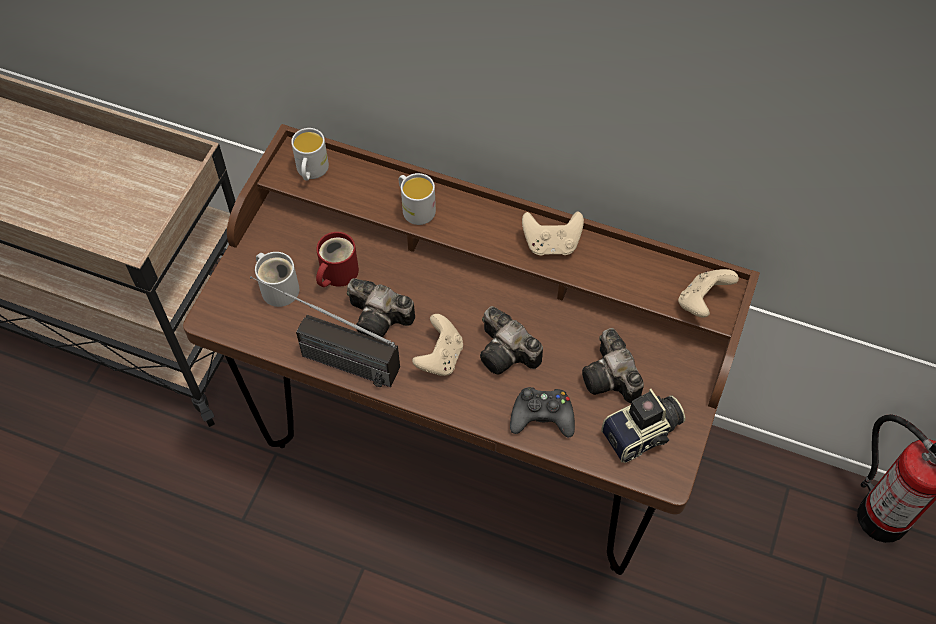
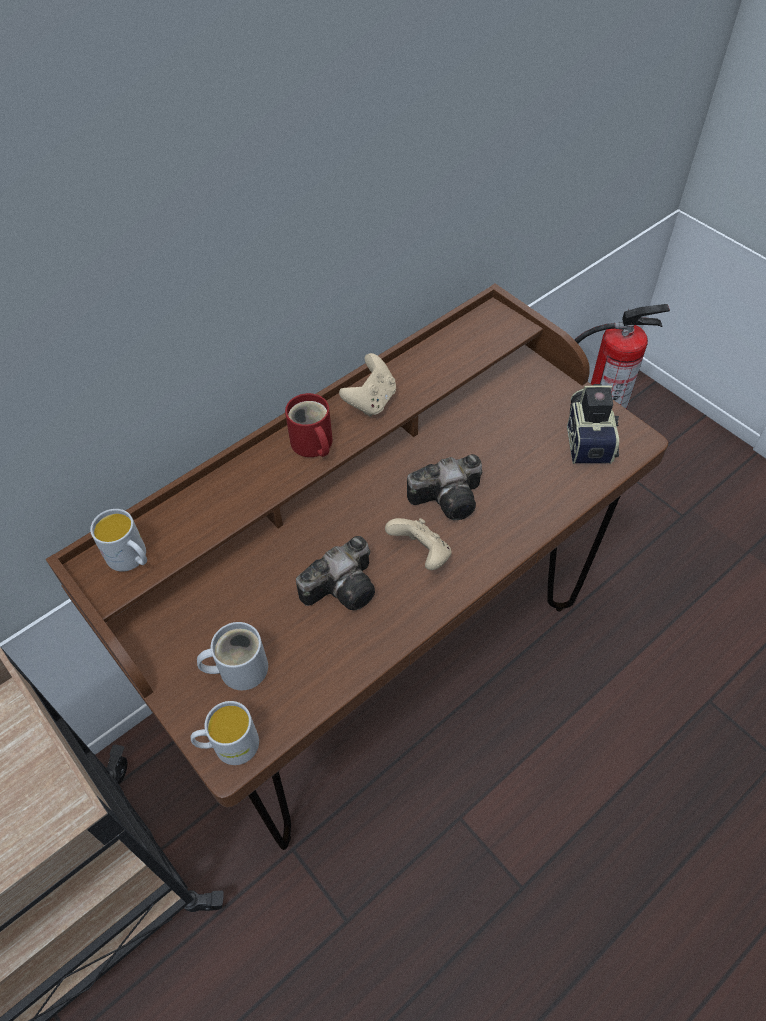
camera: 60 degrees left, 5 degrees down
radio [250,276,400,387] -> none
red mug [316,232,359,287] -> red mug moved to [285,393,333,457]
white mug [399,173,436,225] -> white mug moved to [191,701,259,765]
black game controller [510,387,575,437] -> none
camera [582,328,644,403] -> none
beige game controller [678,269,739,317] -> none

